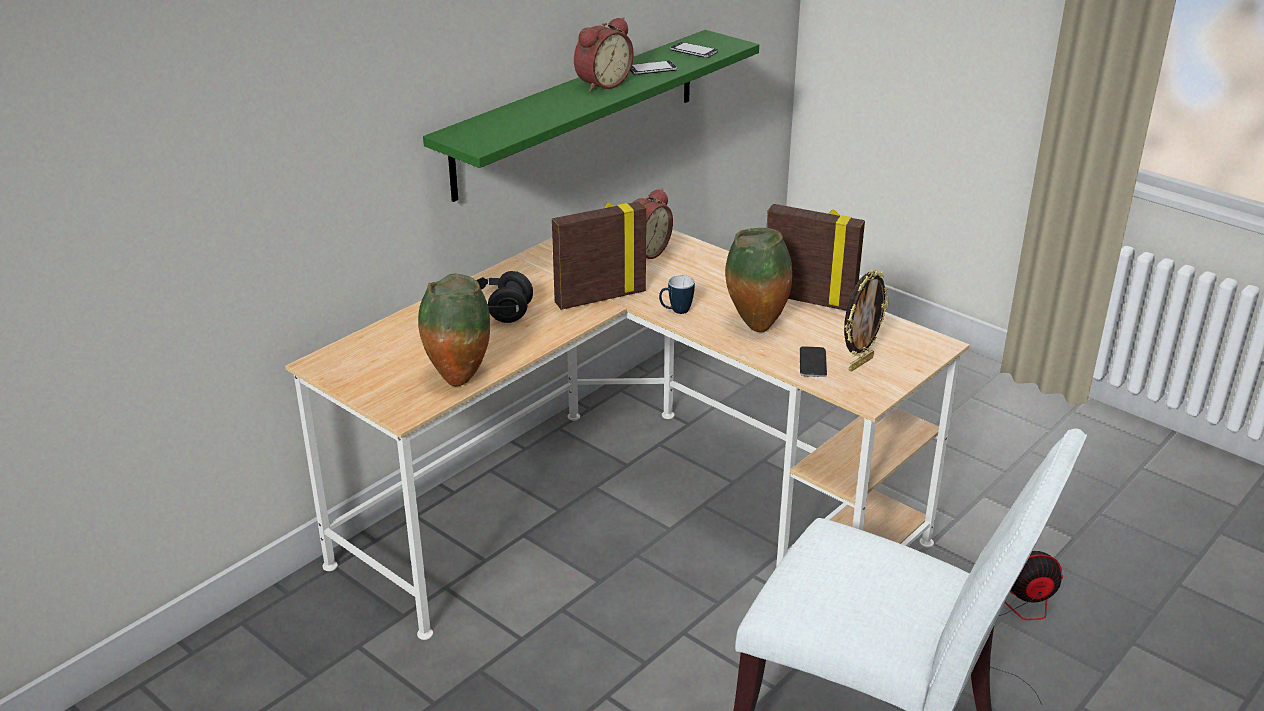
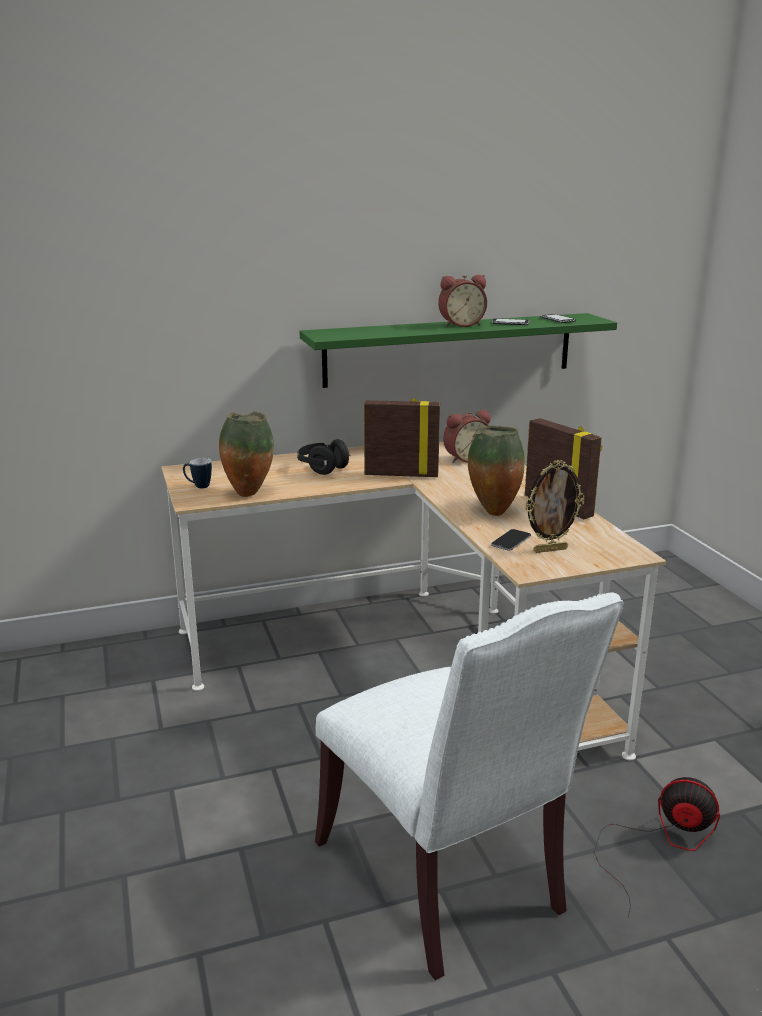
camera: 30 degrees right, 10 degrees down
mug [659,275,695,314] -> mug moved to [183,458,212,488]

